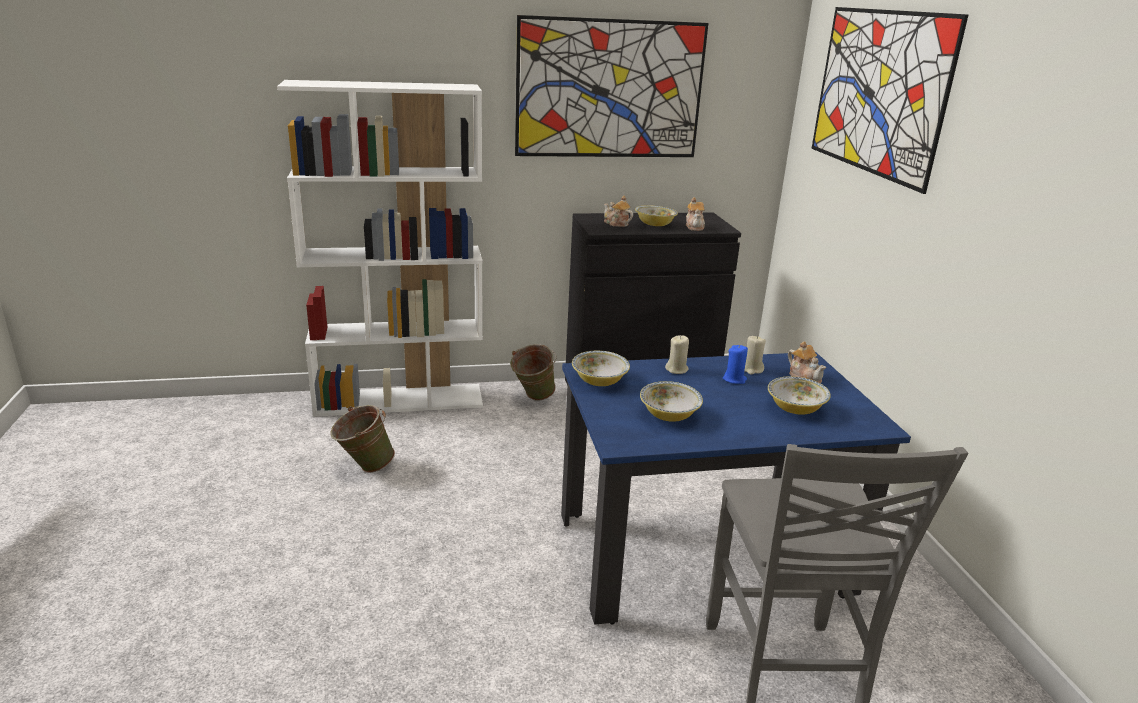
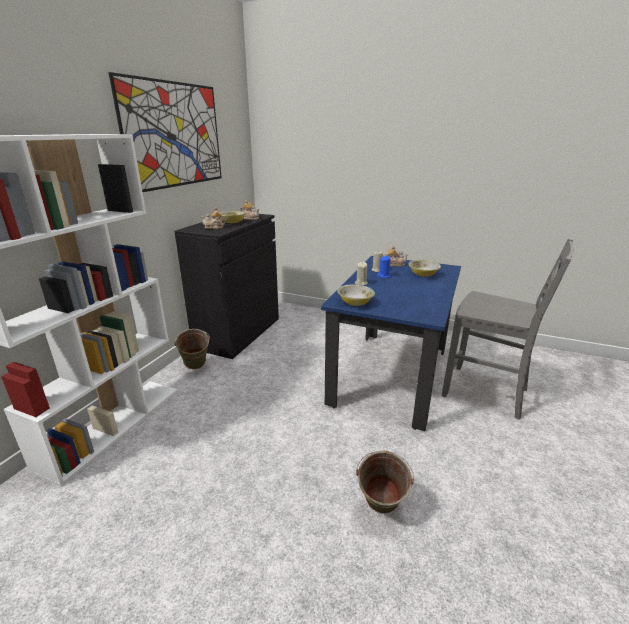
camera: 55 degrees left, 0 degrees up
green bucket [331,405,395,473] -> green bucket moved to [356,451,414,514]
bowl [640,381,703,422] -> none
picture [811,7,968,194] -> none

